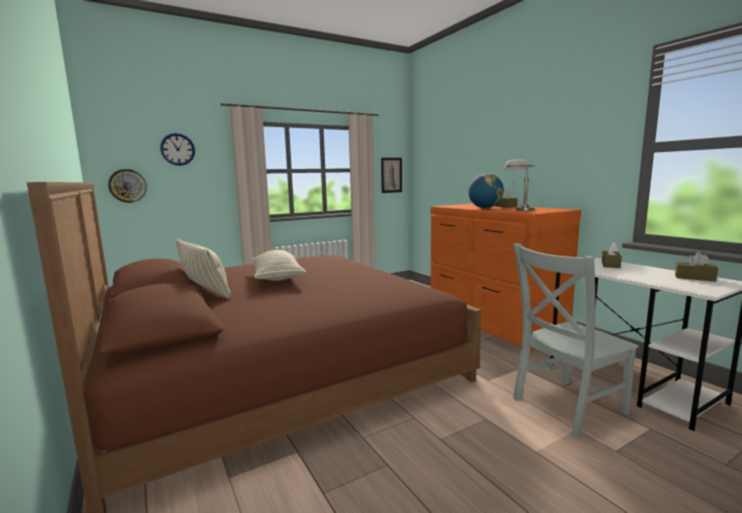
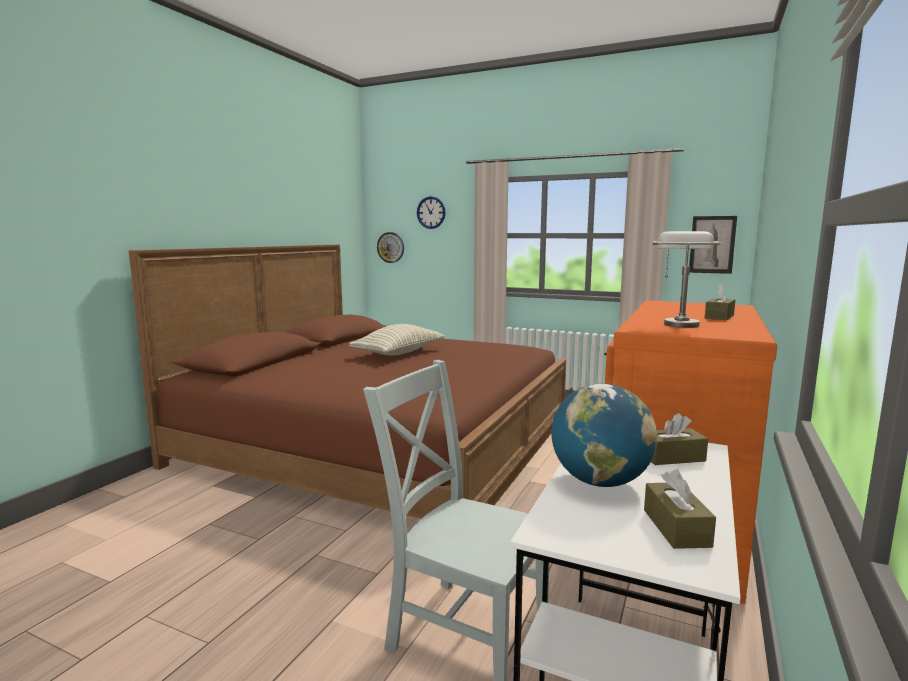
camera: 55 degrees right, 0 degrees up
pillow [175,239,231,299] -> none
globe [468,174,504,208] -> globe moved to [551,384,657,487]

